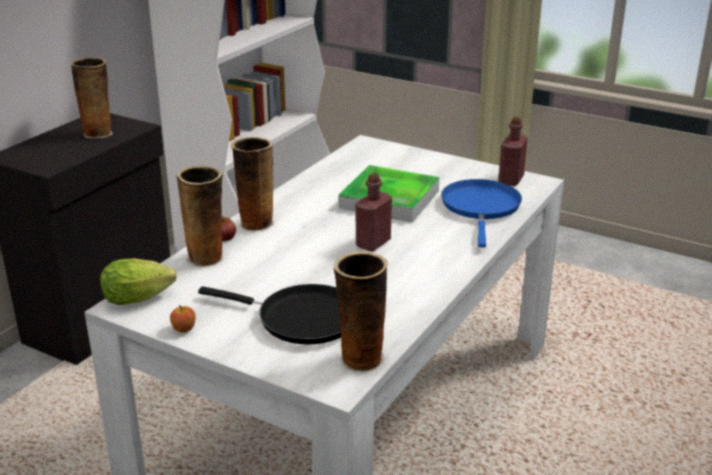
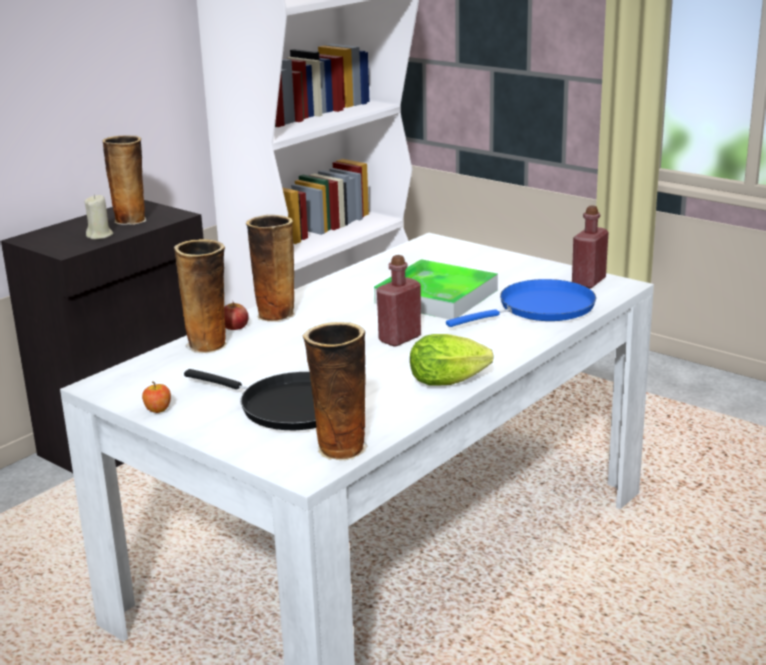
camera: 10 degrees right, 5 degrees down
lettuce [100,258,177,305] -> lettuce moved to [410,334,494,386]
blue frying pan [441,179,522,248] -> blue frying pan turned 45 degrees clockwise [446,279,596,327]
none -> beige candle [84,194,113,239]

